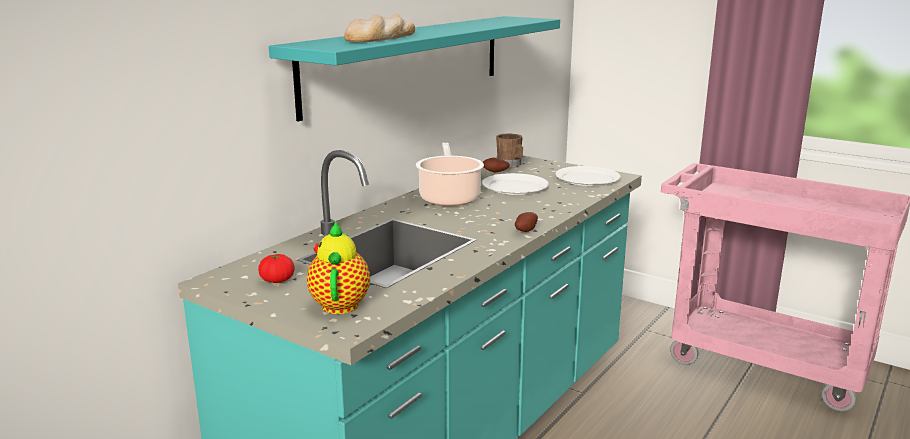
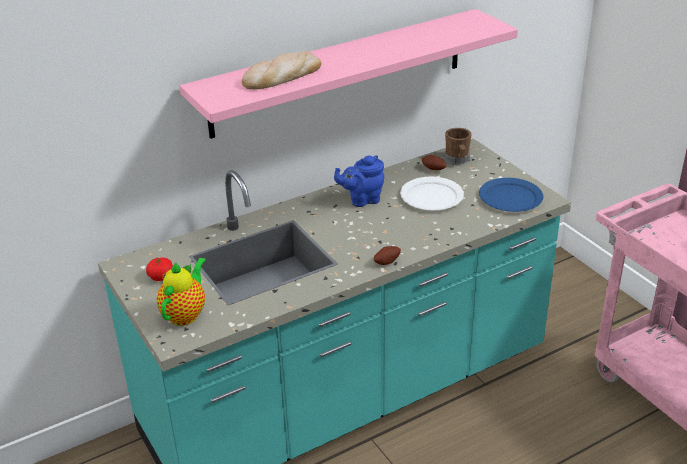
camera: 25 degrees right, 15 degrees up
turquoise shelf [269,16,560,121] -> pink shelf [179,9,518,139]
cooking pot [416,143,484,206] -> blue teapot [334,155,384,207]
white plate [556,166,621,186] -> blue plate [479,178,543,212]

